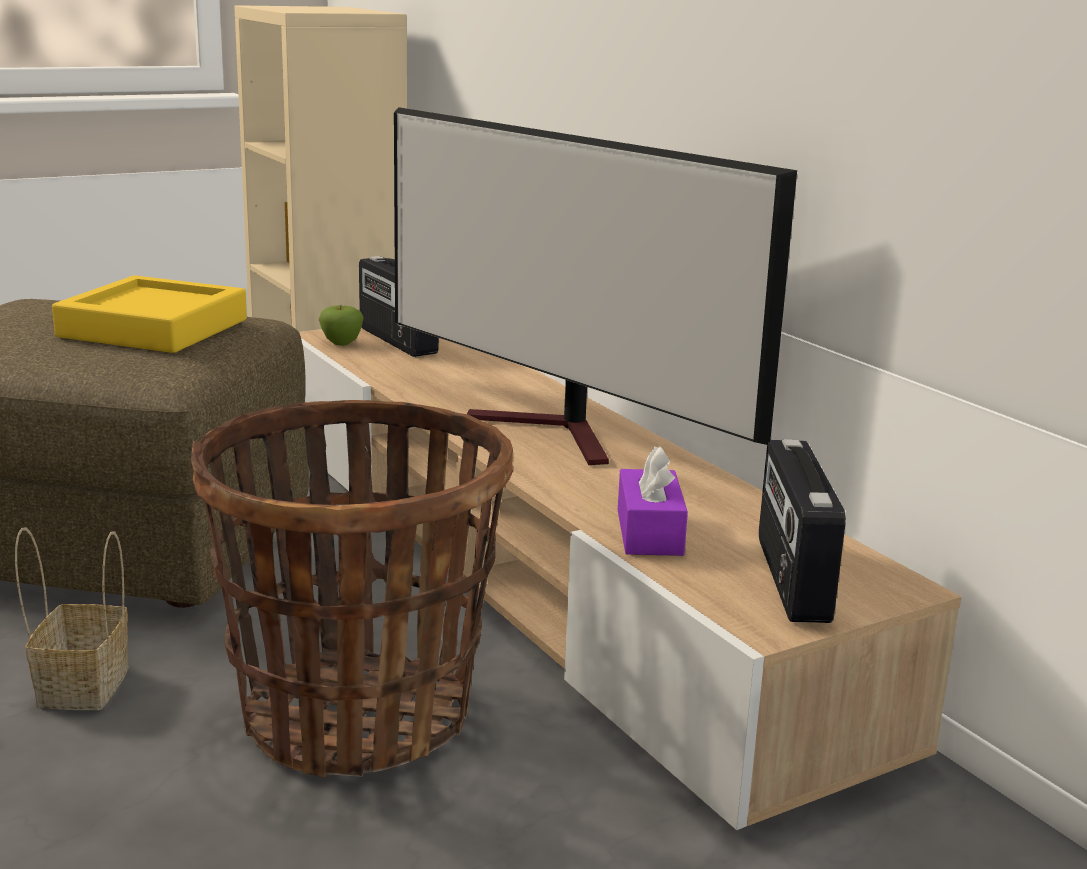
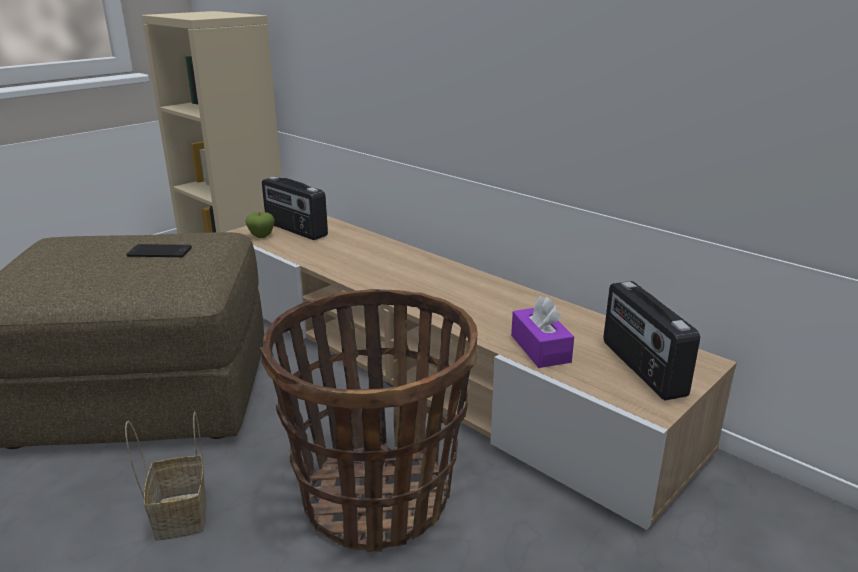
camera: 15 degrees left, 5 degrees up
yellow tray [52,275,247,353] -> phone [126,244,192,257]
television [394,107,797,465] -> none

